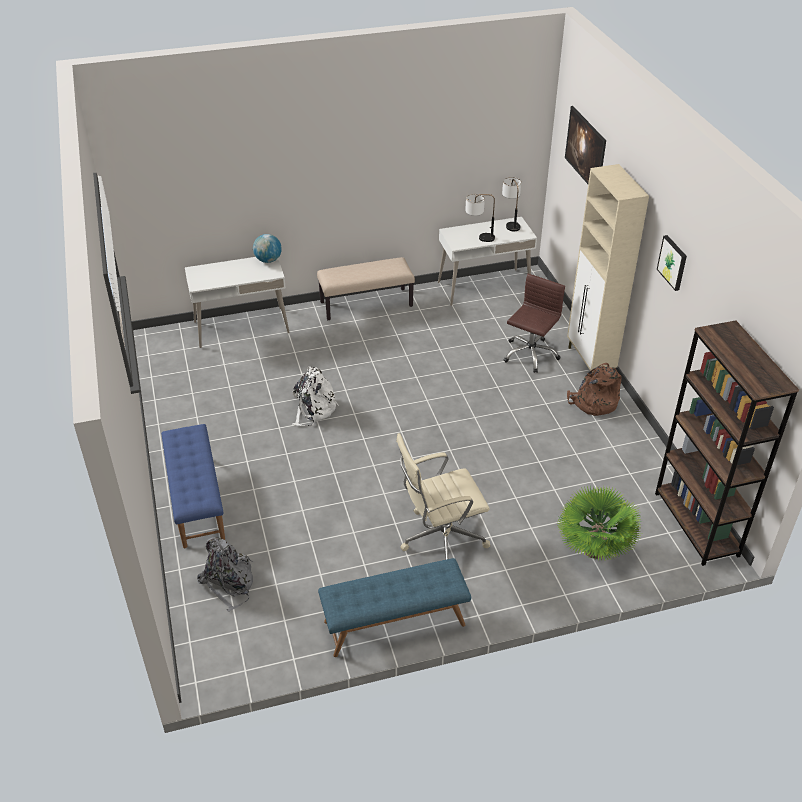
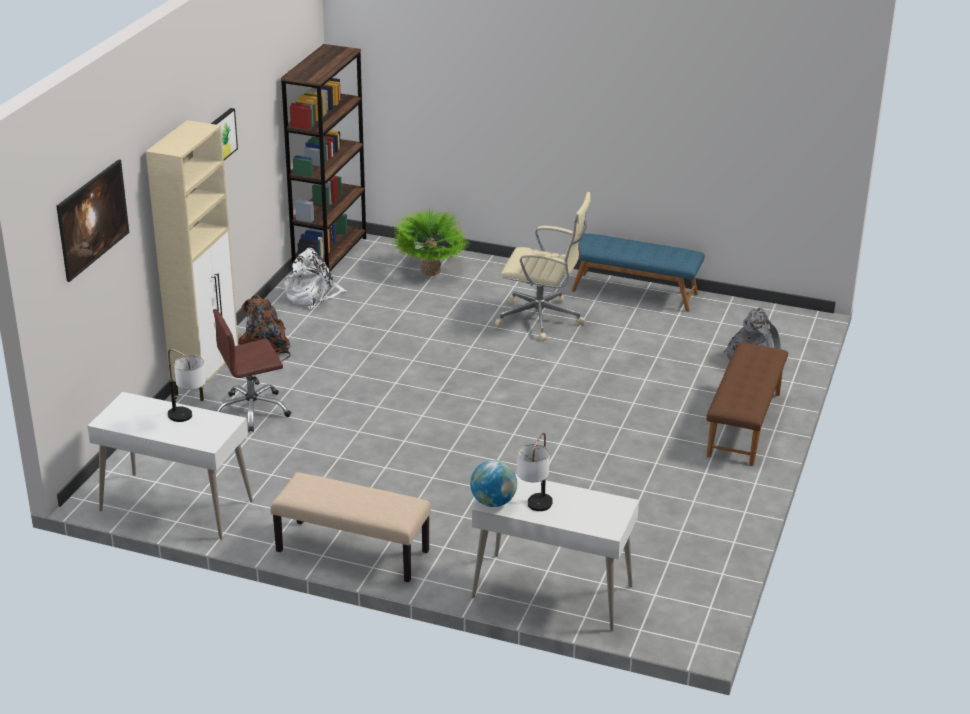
camera: 145 degrees left, 10 degrees down
blue bench [161,424,225,548] -> brown bench [706,343,788,466]
white backpack [292,367,339,427] -> white backpack moved to [285,248,347,309]
table lamp [502,177,521,231] -> table lamp moved to [517,433,553,511]

